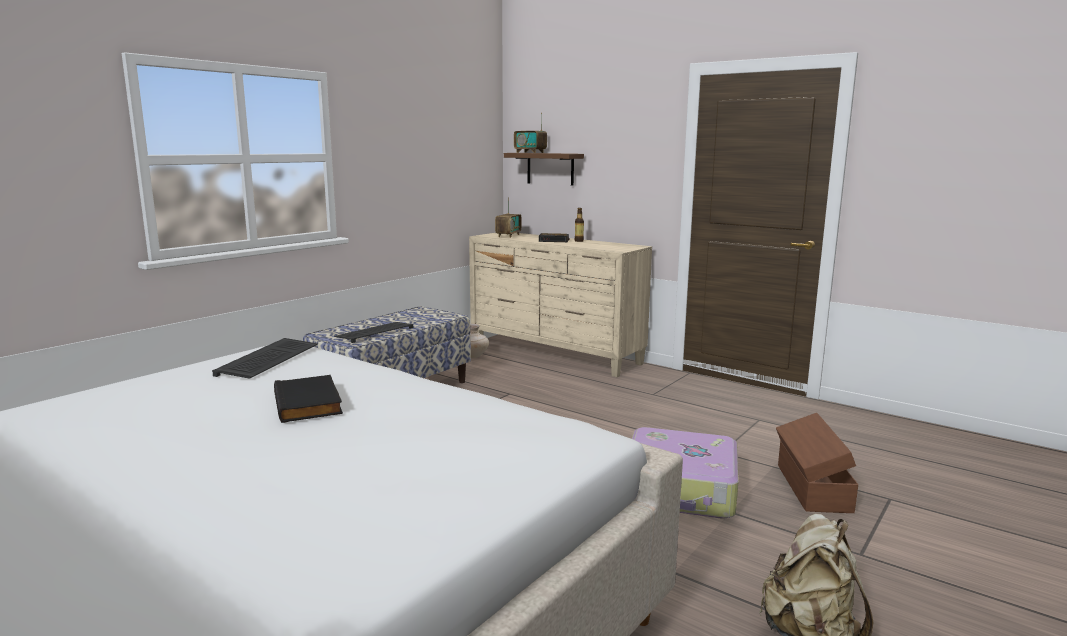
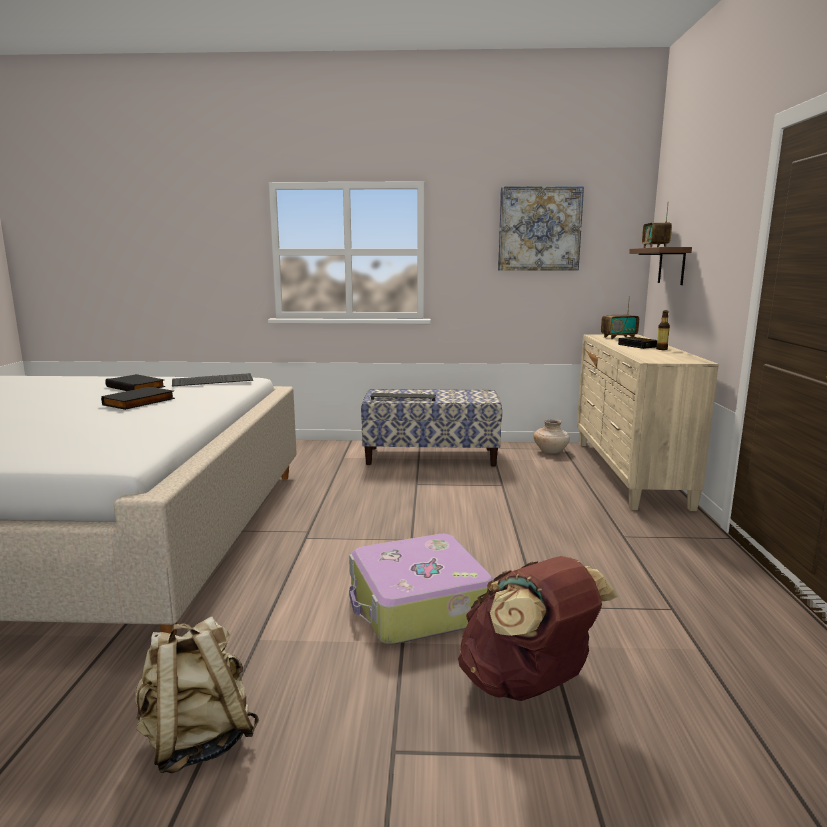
camera: 55 degrees right, 0 degrees up
brown storage box [776,413,858,513] -> brown backpack [458,556,618,701]
none -> black book [105,374,165,391]
none -> picture [498,186,584,271]

